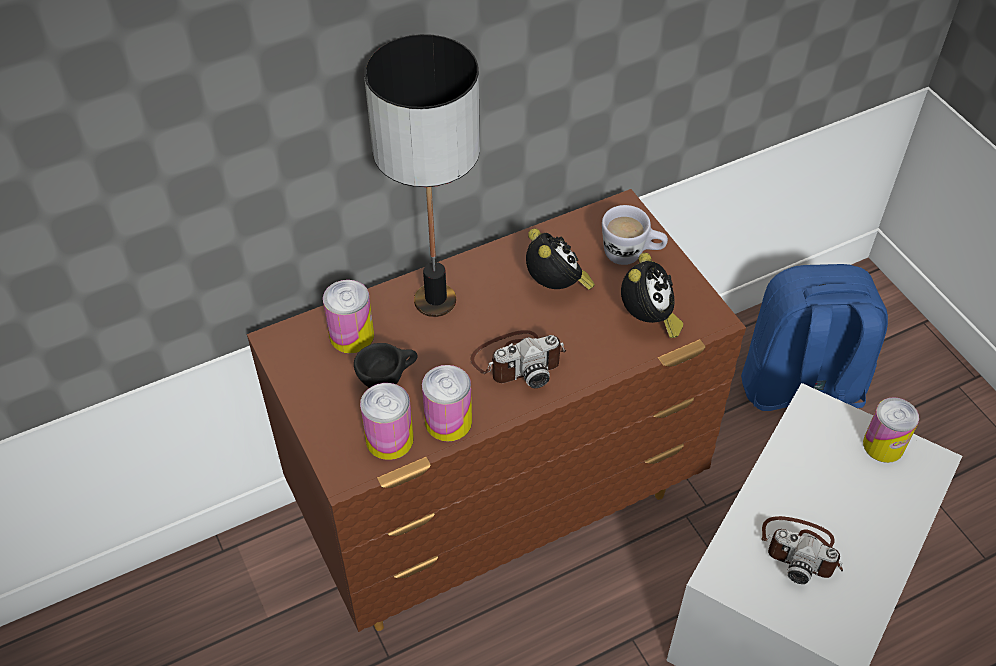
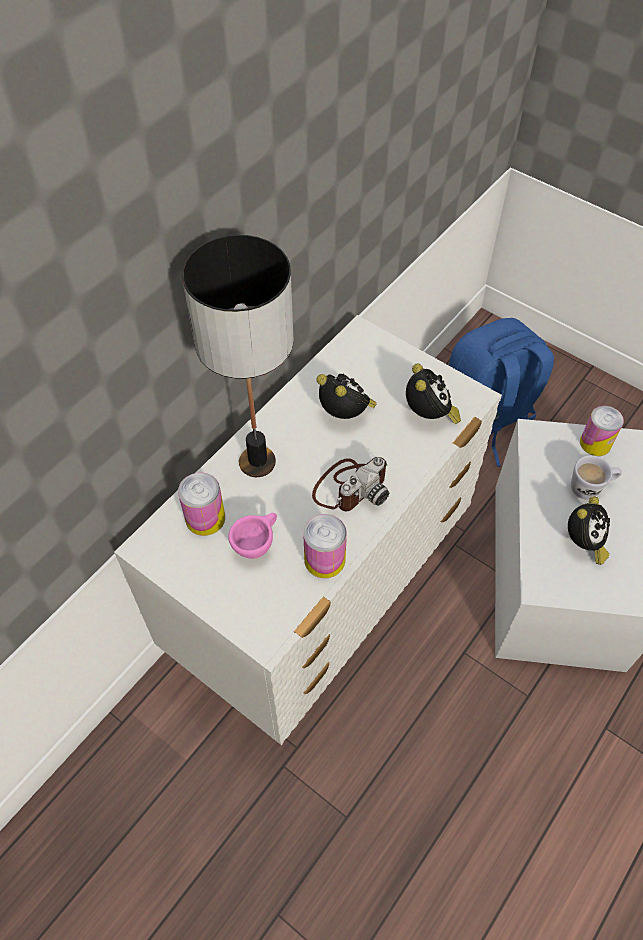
camera: 25 degrees left, 5 degrees up
brown dresser [247,189,746,632] -> white dresser [114,315,502,745]
black cup [354,343,418,388] -> pink cup [228,513,277,559]
can [360,383,414,460] -> none
white mug [602,205,668,265] -> white mug moved to [571,455,622,499]
camera [761,516,843,584] -> alarm clock [568,496,610,565]

